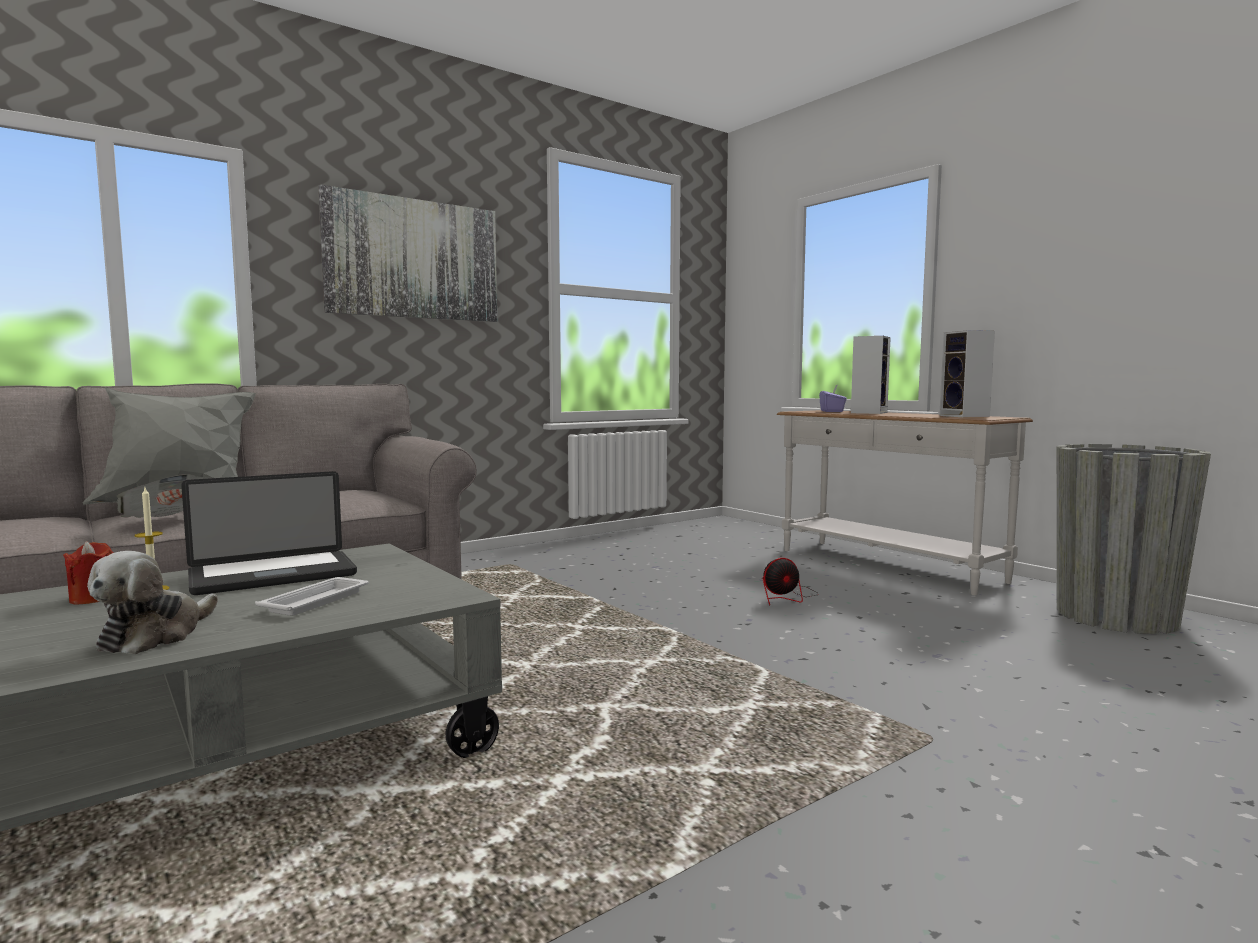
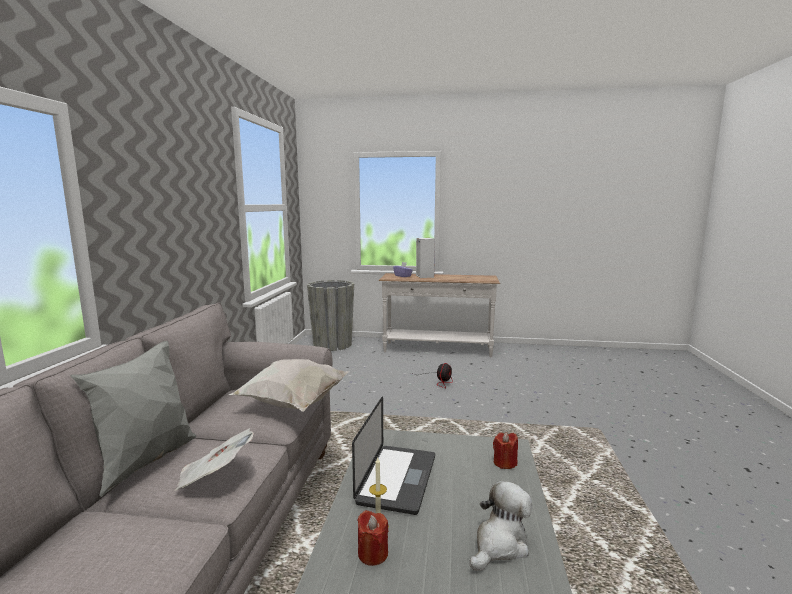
camera: 45 degrees left, 5 degrees up
plush toy [87,551,218,654] -> plush toy turned 105 degrees counterclockwise [470,481,532,571]
white tray [255,577,368,616] -> none
picture [318,184,497,322] -> none
speaker [939,330,995,417] -> none
grey planter [1057,444,1211,634] -> grey planter moved to [307,280,354,351]
none -> white pillow [229,359,349,412]
none -> red candle [493,432,518,469]

